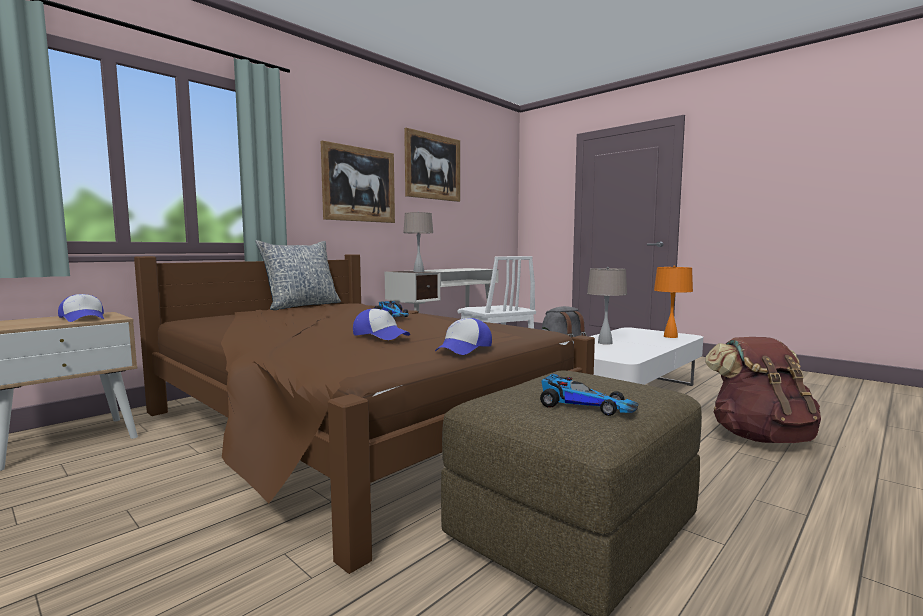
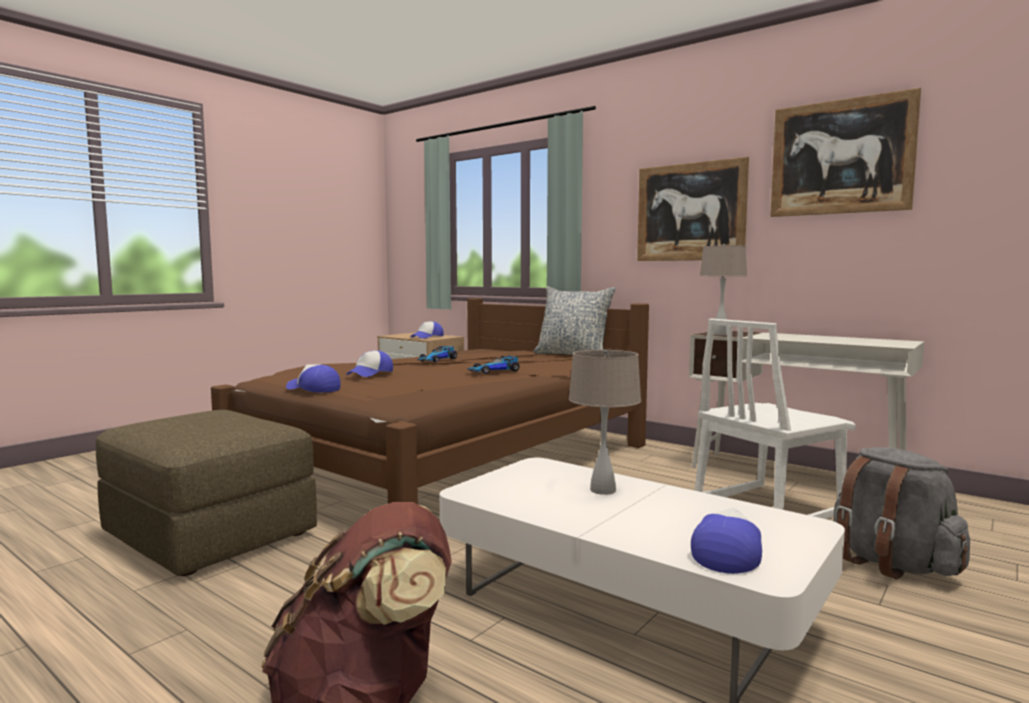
camera: 85 degrees right, 0 degrees up
toy car [540,374,638,416] -> toy car moved to [417,346,457,362]
orange table lamp [654,265,693,338] -> cap [691,508,762,574]

